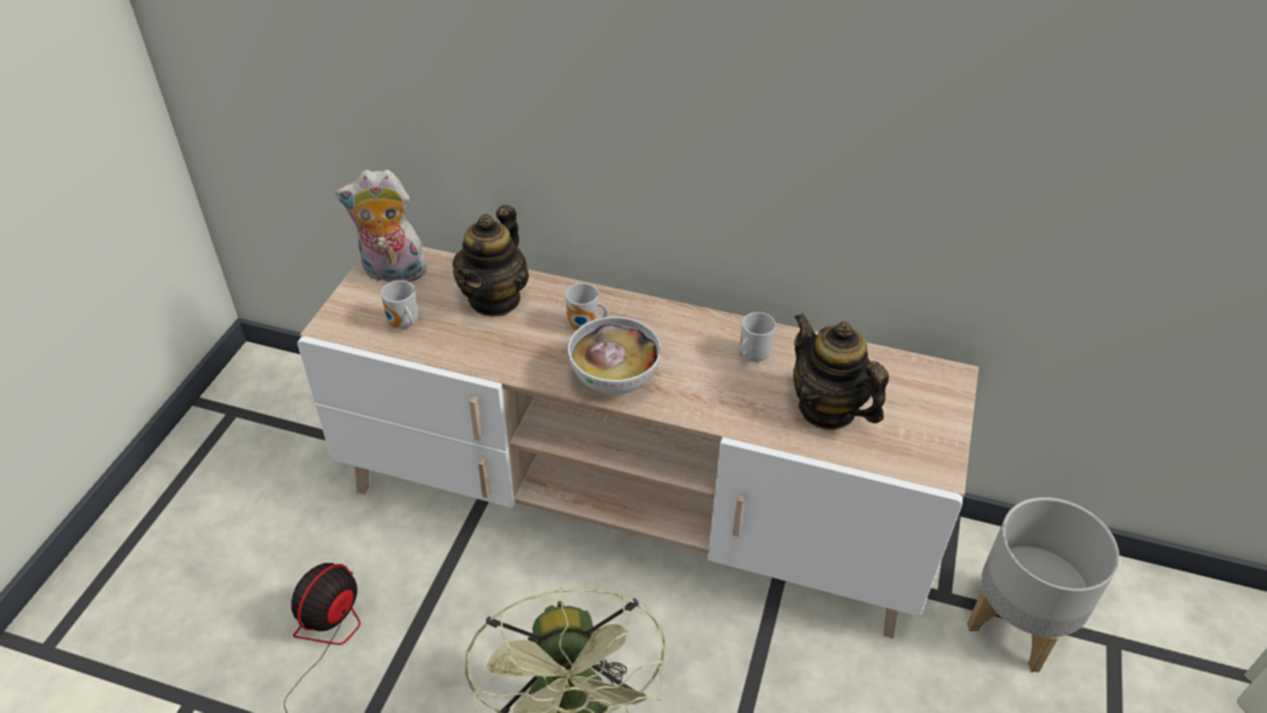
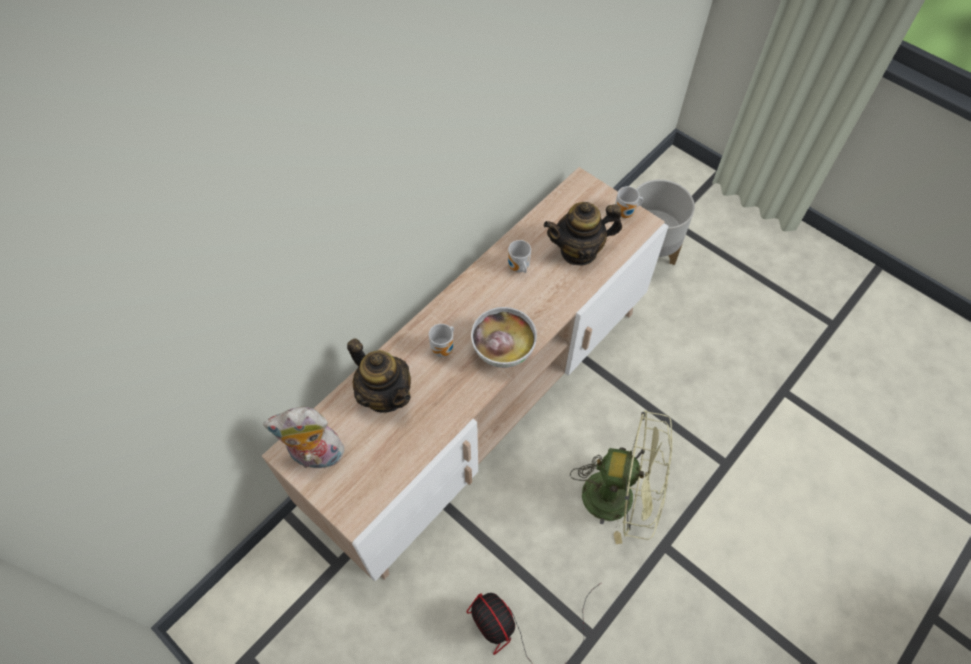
camera: 65 degrees left, 15 degrees up
plush toy [336,170,429,282] -> plush toy turned 60 degrees clockwise [263,407,348,469]
mug [381,280,418,329] -> mug moved to [615,186,643,218]

